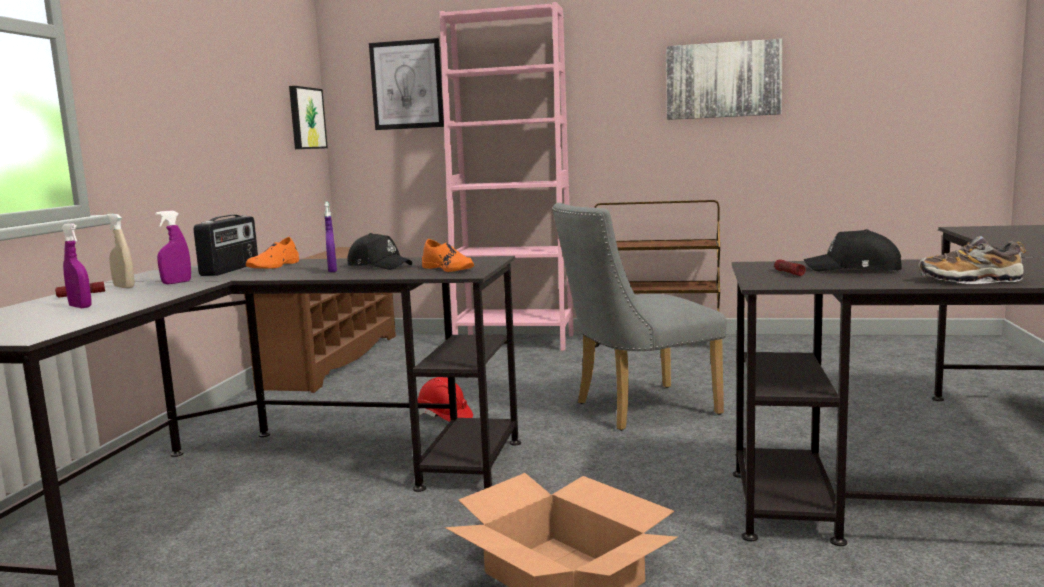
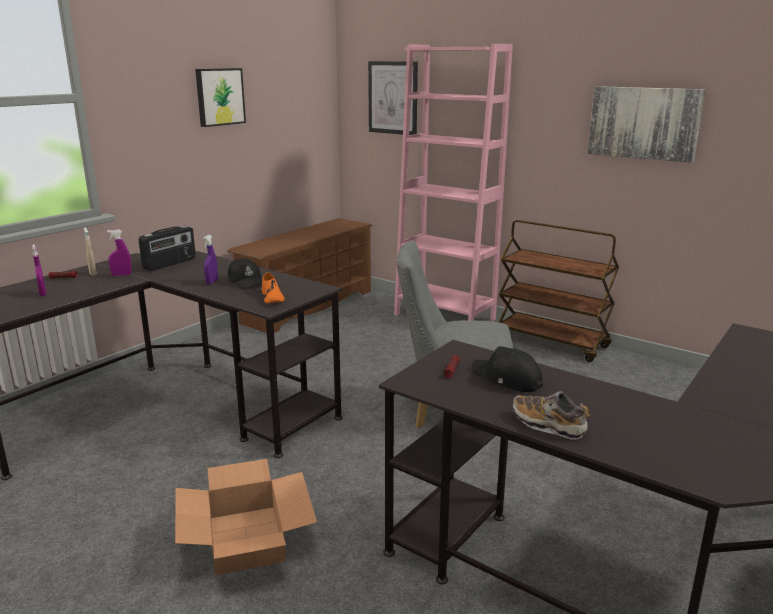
camera: 25 degrees right, 10 degrees up
orange shoe [246,237,299,269] -> none
picture [289,86,328,149] -> picture moved to [195,68,246,127]
red hard hat [417,377,473,422] -> none

